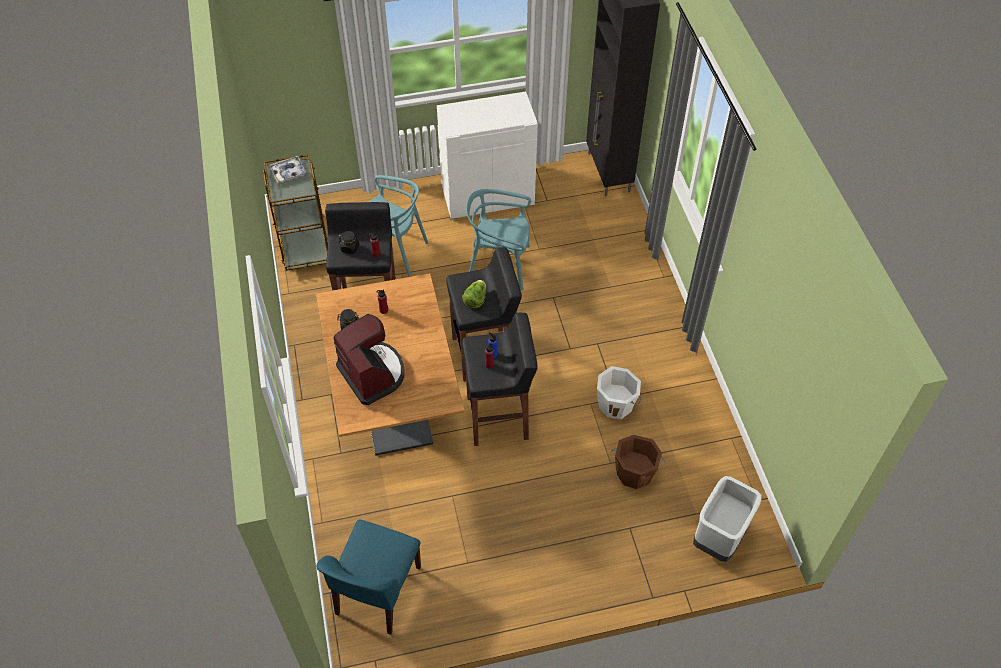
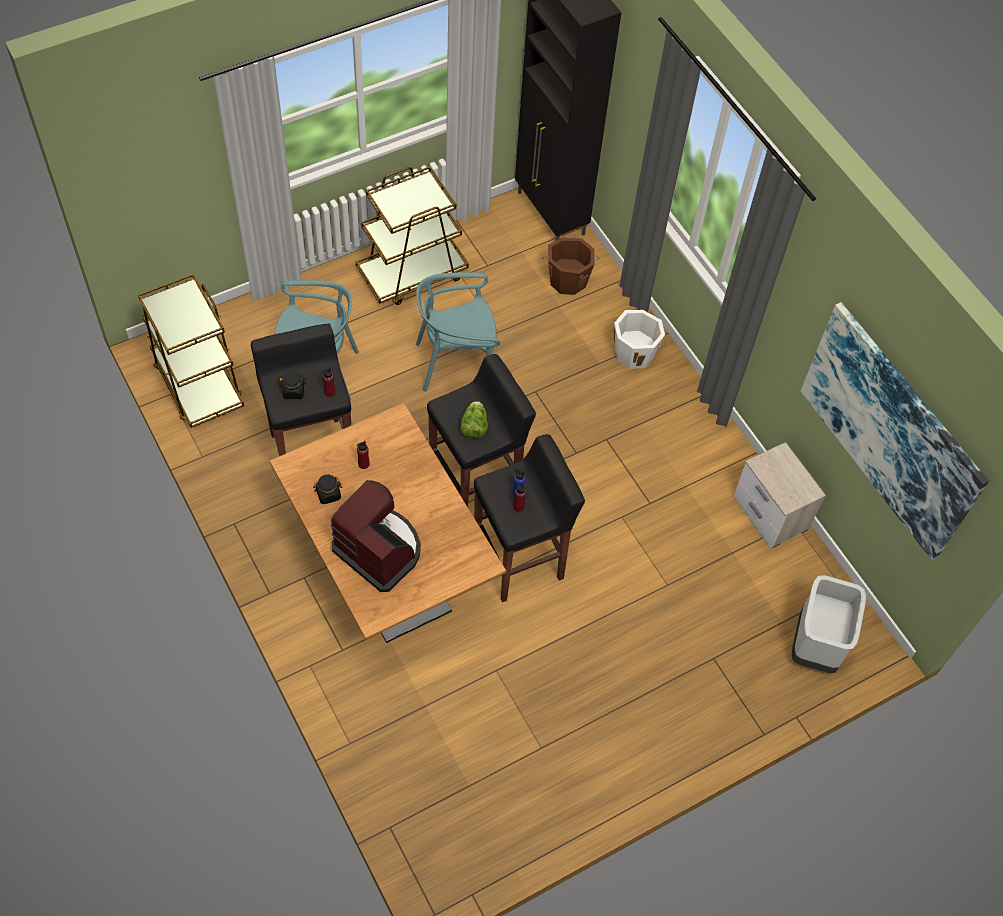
camera: 20 degrees left, 5 degrees up
tray [269,156,307,183] -> none
blue chair [316,519,421,635] -> none
white cabinet [437,92,538,219] -> brown cart [356,166,469,305]
white bucket [597,366,641,419] -> white bucket moved to [614,310,666,369]
brown bucket [611,435,665,489] -> brown bucket moved to [542,238,599,295]
none -> nightstand [733,442,826,548]
none -> picture [800,302,989,560]

